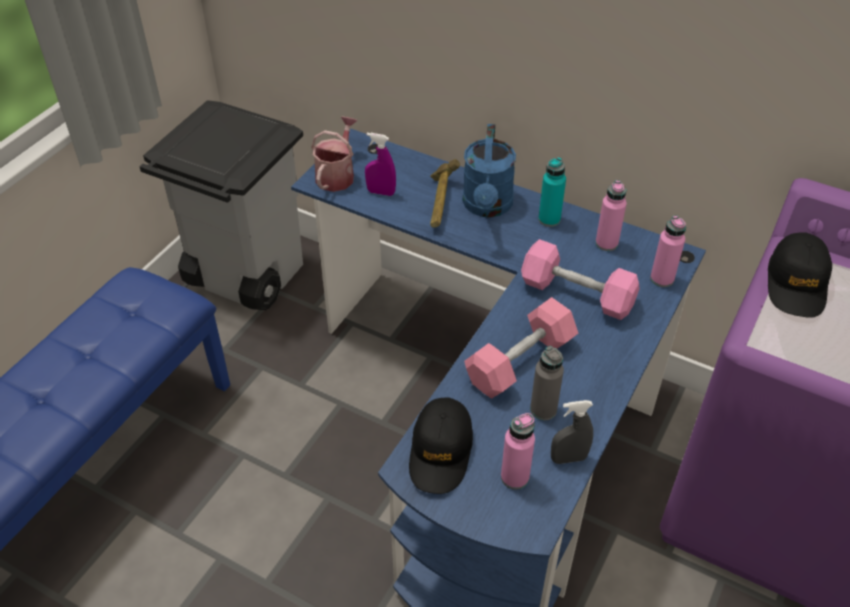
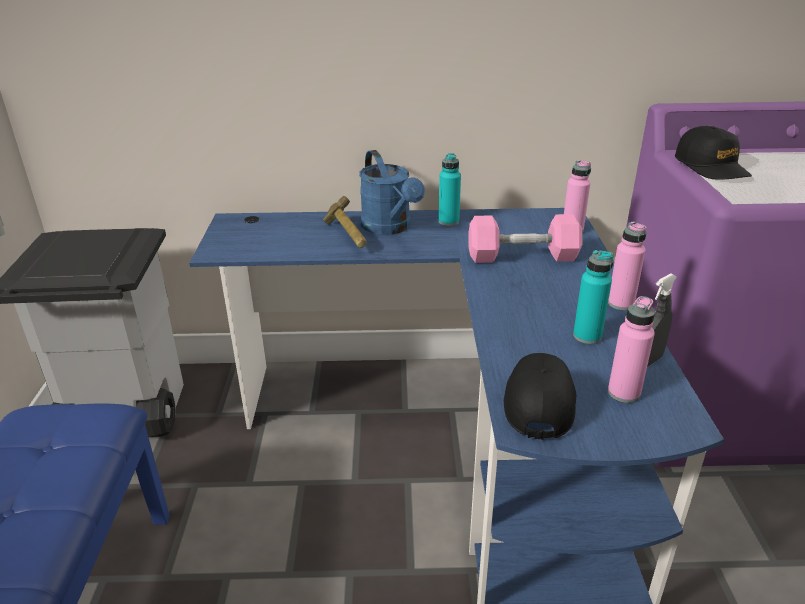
camera: 30 degrees left, 15 degrees down
watering can [311,116,358,192] -> none
purple spray bottle [365,133,396,196] -> none
black cap [409,397,473,494] -> black cap turned 150 degrees counterclockwise [504,353,576,439]
pink dumbbell [464,297,578,399] -> none
grey bottle [530,346,564,420] -> turquoise bottle [573,250,614,344]
pink bottle [595,180,627,251] -> pink bottle moved to [608,222,646,310]

